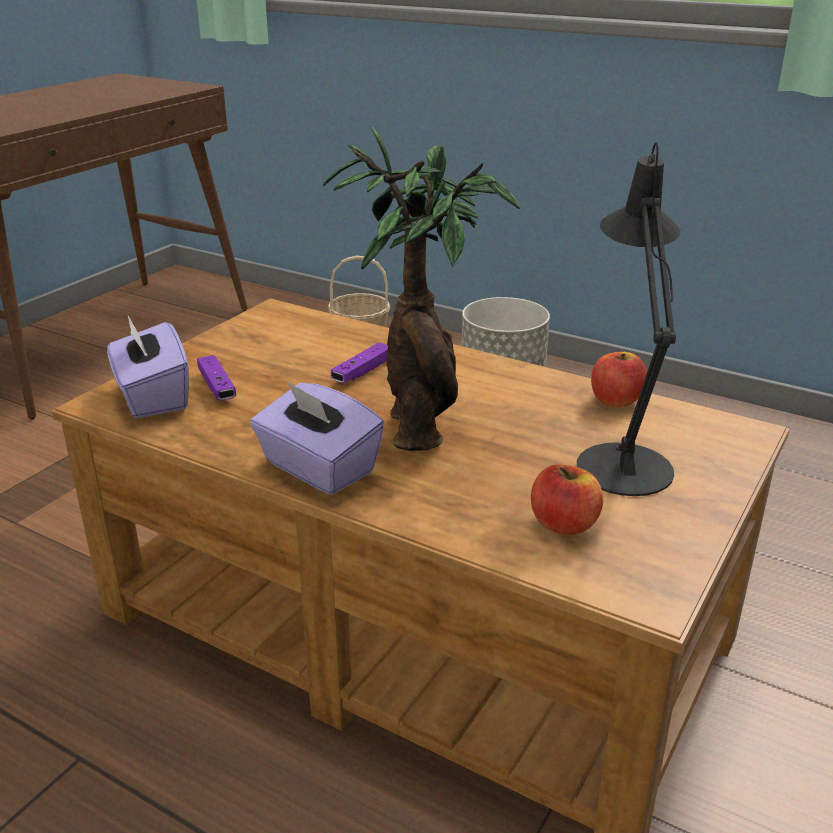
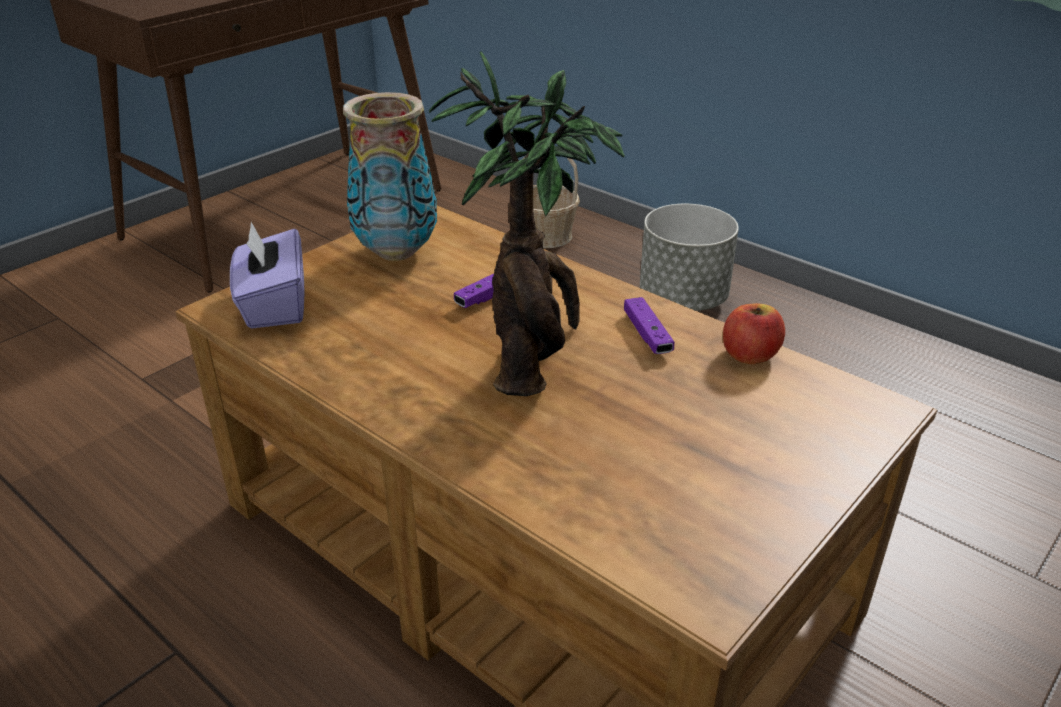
camera: 10 degrees right, 5 degrees up
purple game controller [197,355,236,400] -> purple game controller moved to [624,297,674,354]
purple tissue box [250,381,385,495] -> none
apple [531,465,603,535] -> none
black table lamp [577,142,680,496] -> none
none -> vase [343,92,437,261]

